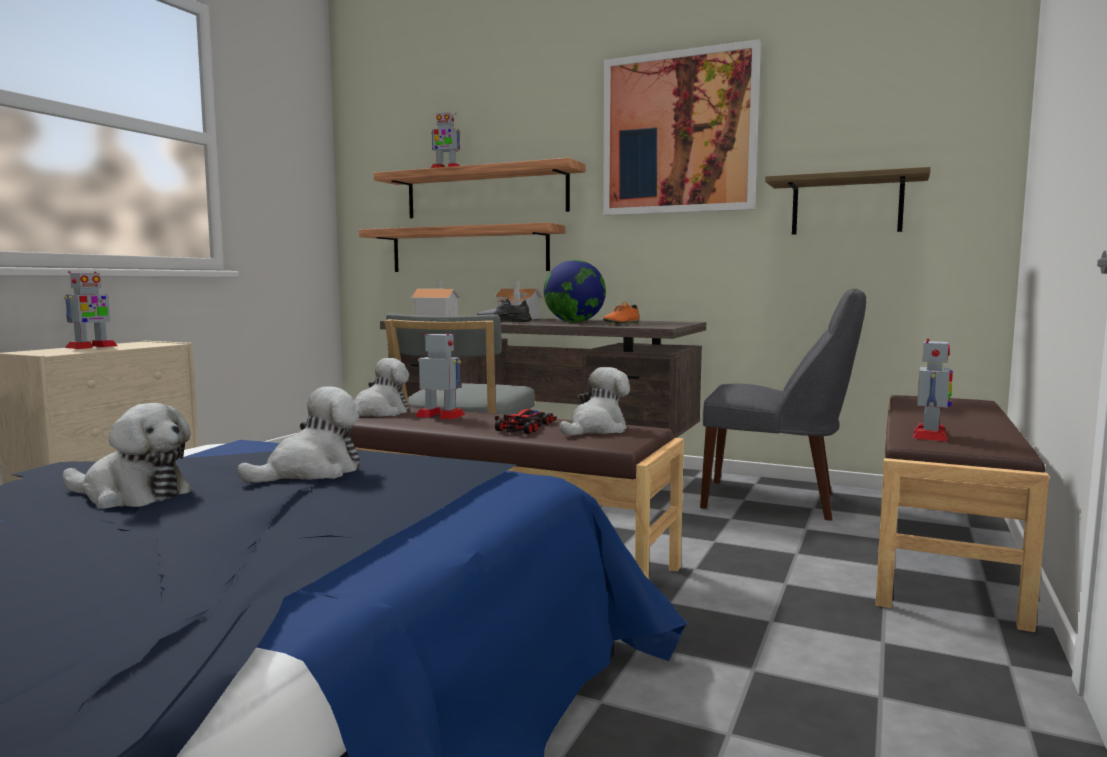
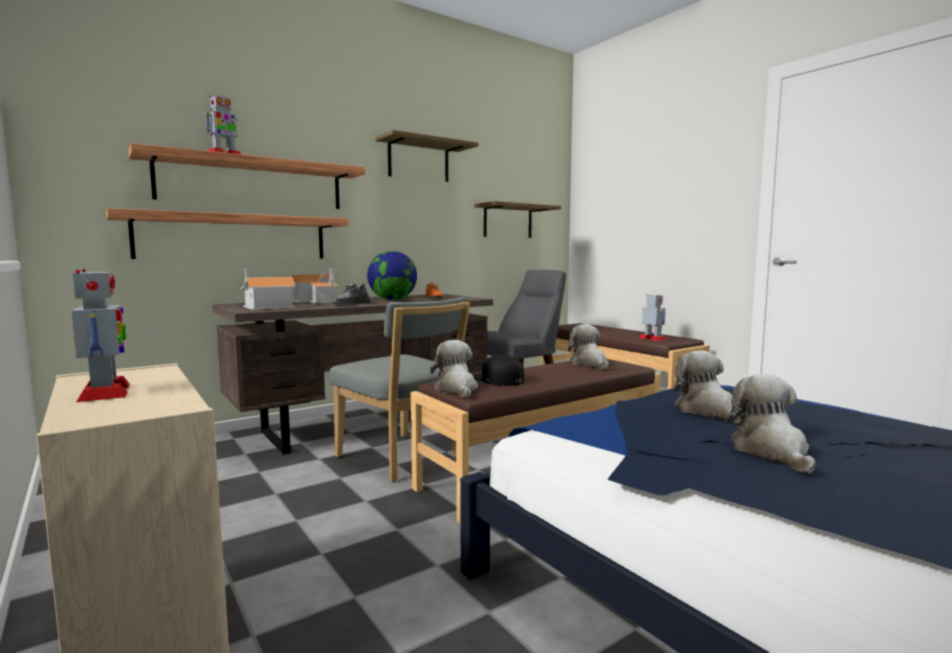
camera: 60 degrees left, 0 degrees up
plush toy [63,403,192,509] -> plush toy turned 45 degrees counterclockwise [727,374,816,474]
toy robot [415,332,465,419] -> black cap [473,354,524,386]
toy car [495,409,557,434] -> none
picture [603,39,761,216] -> shelf [375,130,479,182]

